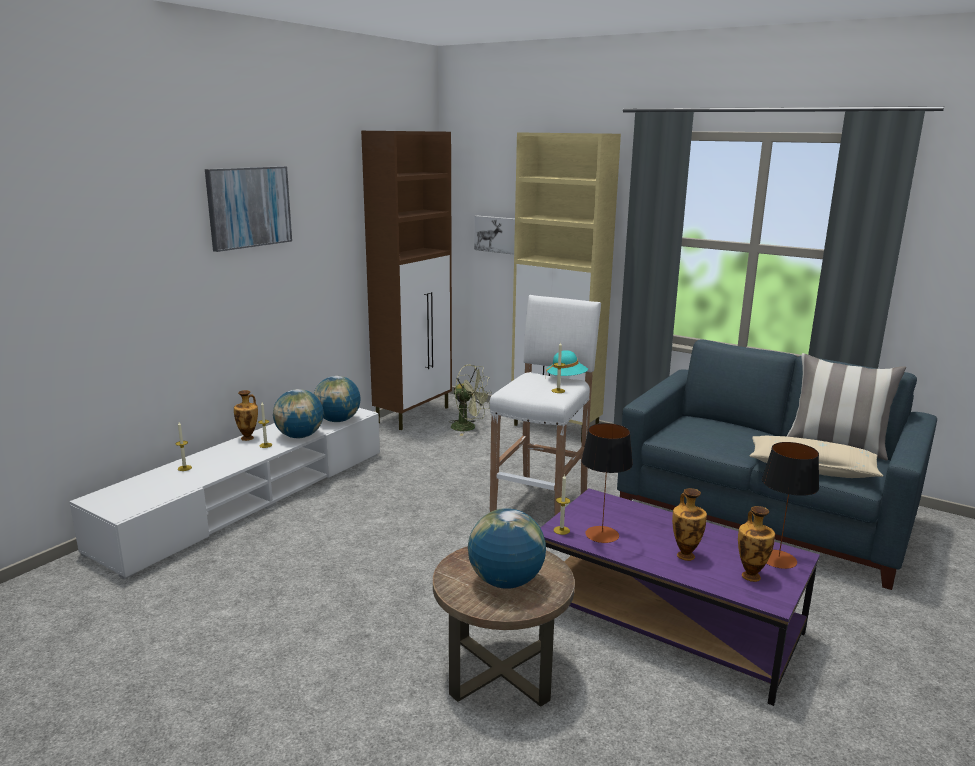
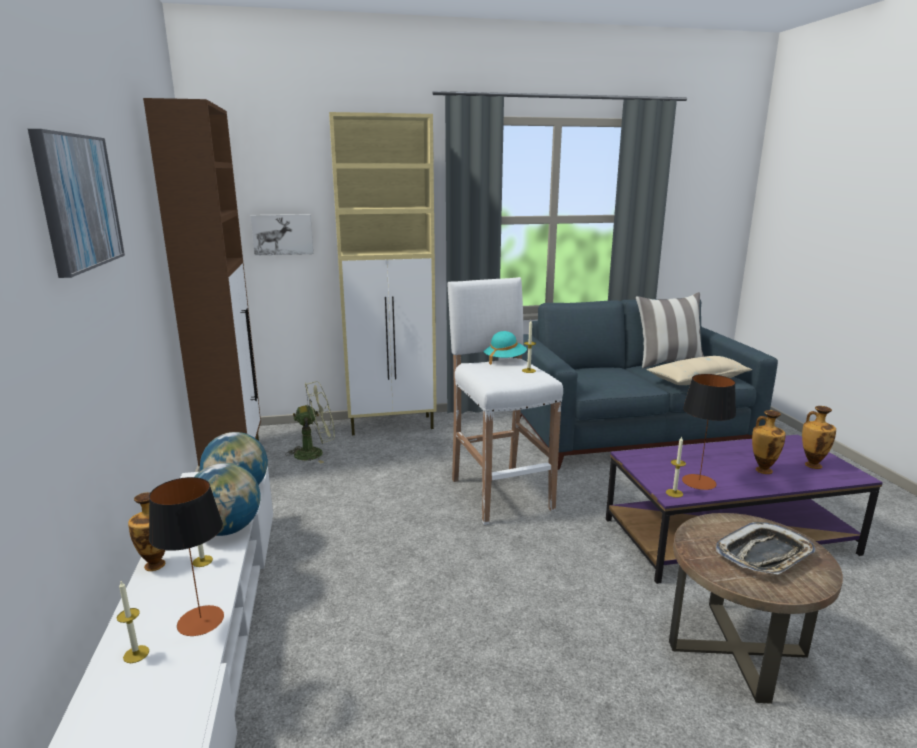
camera: 45 degrees left, 0 degrees up
globe [468,508,546,589] -> tray [716,522,816,574]
table lamp [762,442,819,569] -> table lamp moved to [149,477,224,636]

